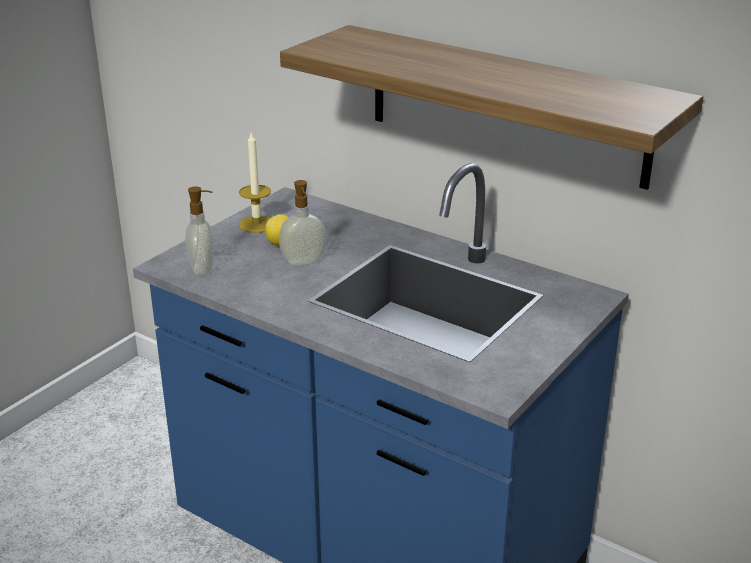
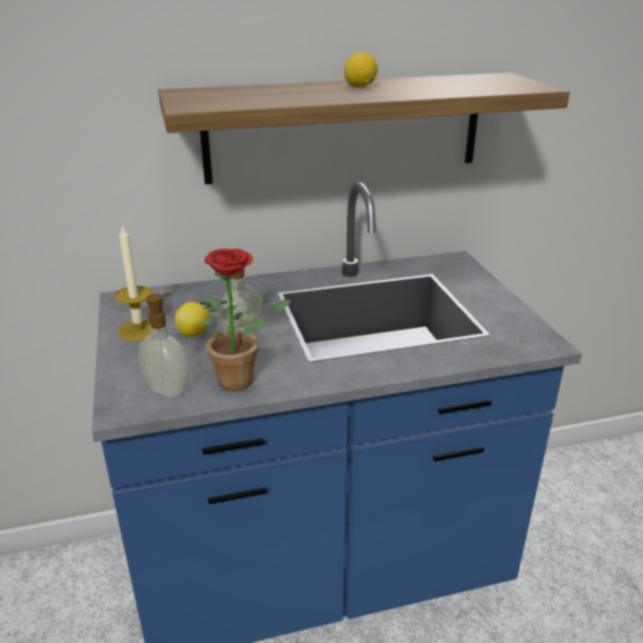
camera: 50 degrees left, 0 degrees up
none -> potted plant [200,248,291,391]
none -> lemon [344,52,378,88]

